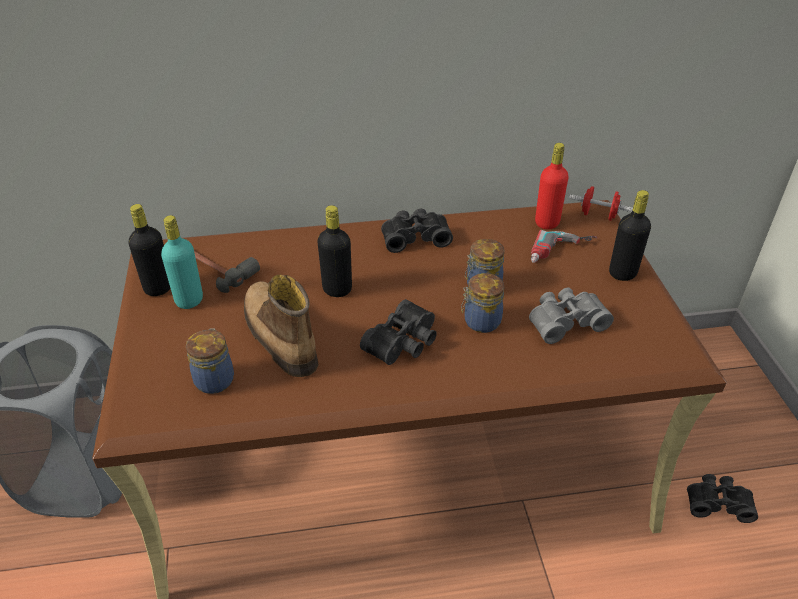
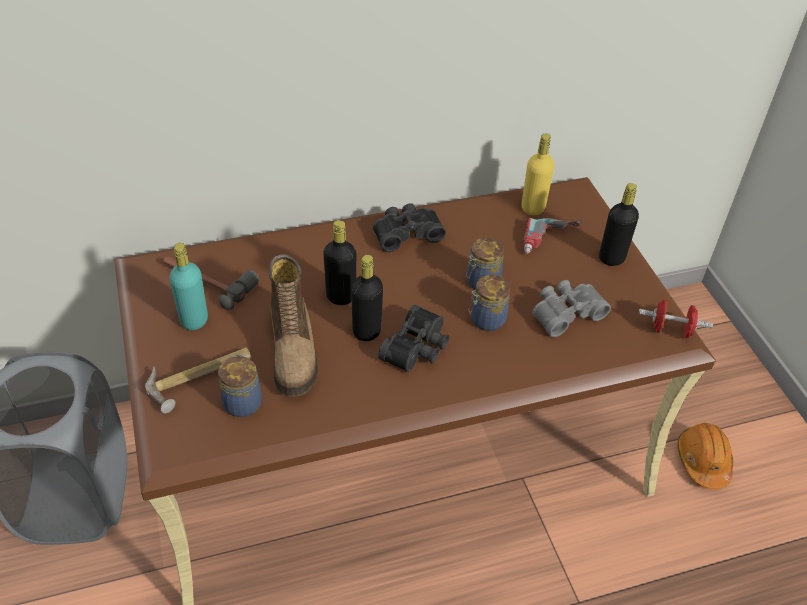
camera: 10 degrees left, 5 degrees up
black bottle [129,204,170,296] -> black bottle moved to [351,255,383,341]
boot [244,275,319,377] -> boot turned 150 degrees counterclockwise [269,254,318,397]
red bottle [535,143,568,229] -> yellow bottle [521,134,554,215]
red dumbbell [569,186,633,221] -> red dumbbell moved to [638,300,713,338]
black binoculars [687,474,758,523] -> orange hard hat [677,423,733,489]
none -> hammer [145,347,251,413]

